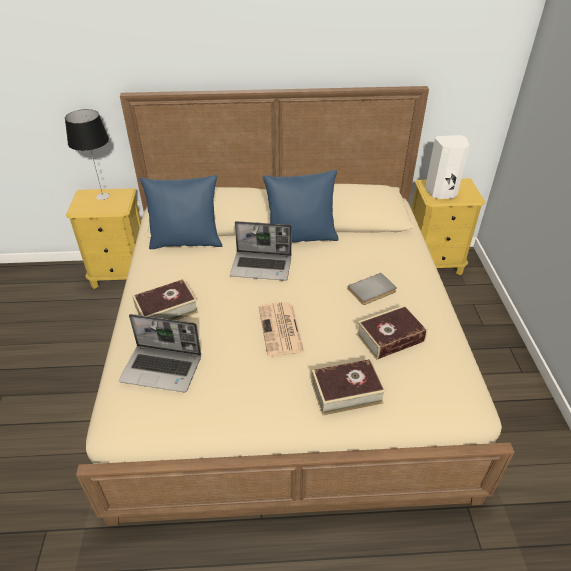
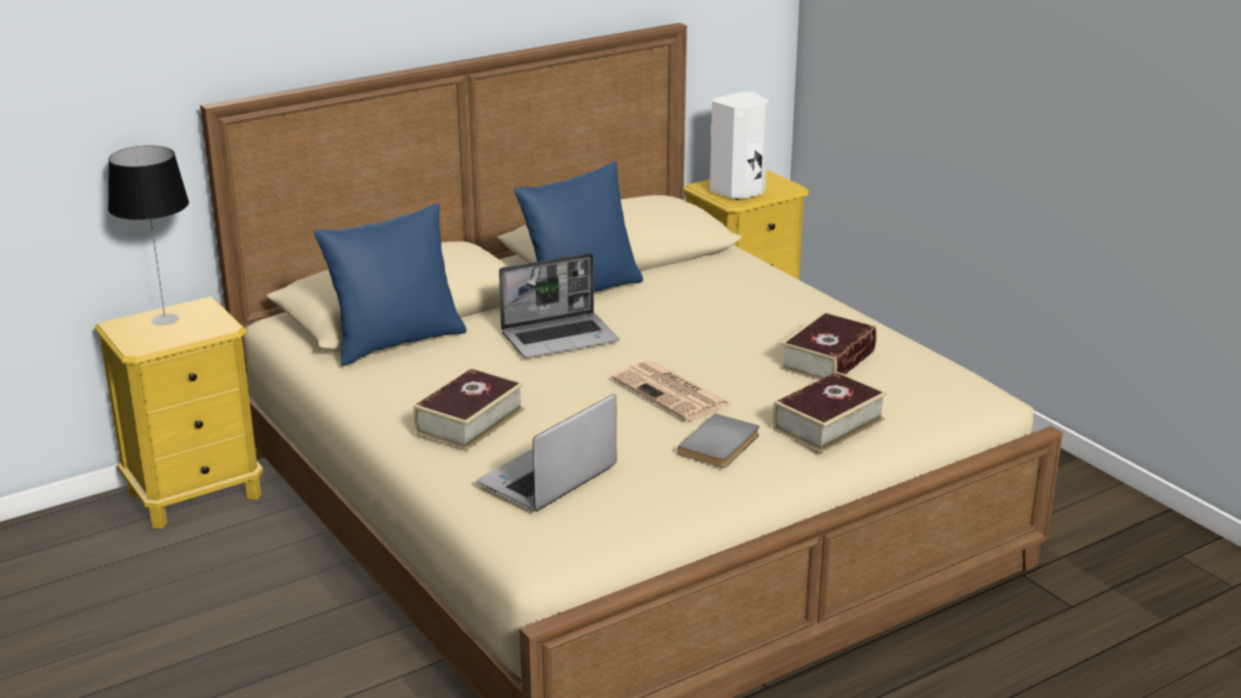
camera: 30 degrees left, 15 degrees down
laptop [119,314,201,392] -> laptop turned 150 degrees clockwise [477,394,617,511]
grey book [347,273,397,305] -> grey book moved to [677,414,759,468]

